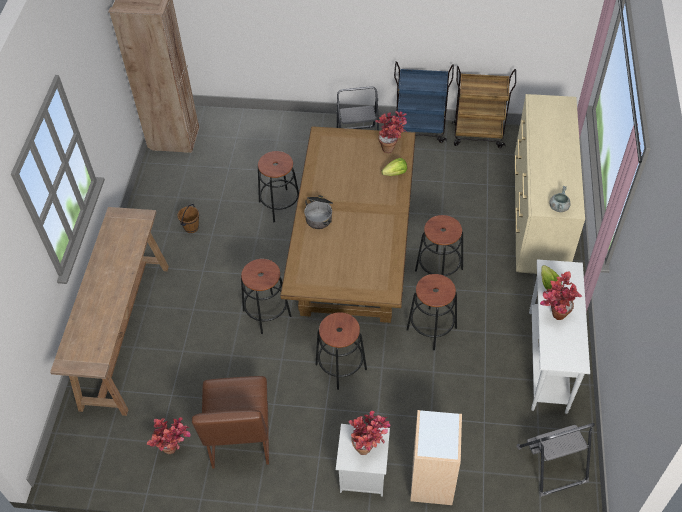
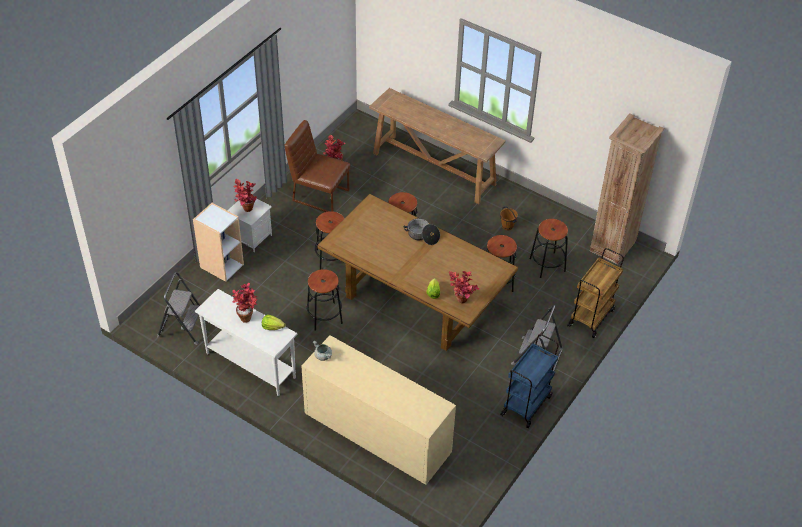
camera: 115 degrees right, 5 degrees down
black stool [415,215,463,276] -> black stool moved to [530,219,568,278]
brown cart [452,66,516,148] -> brown cart moved to [567,248,624,338]

